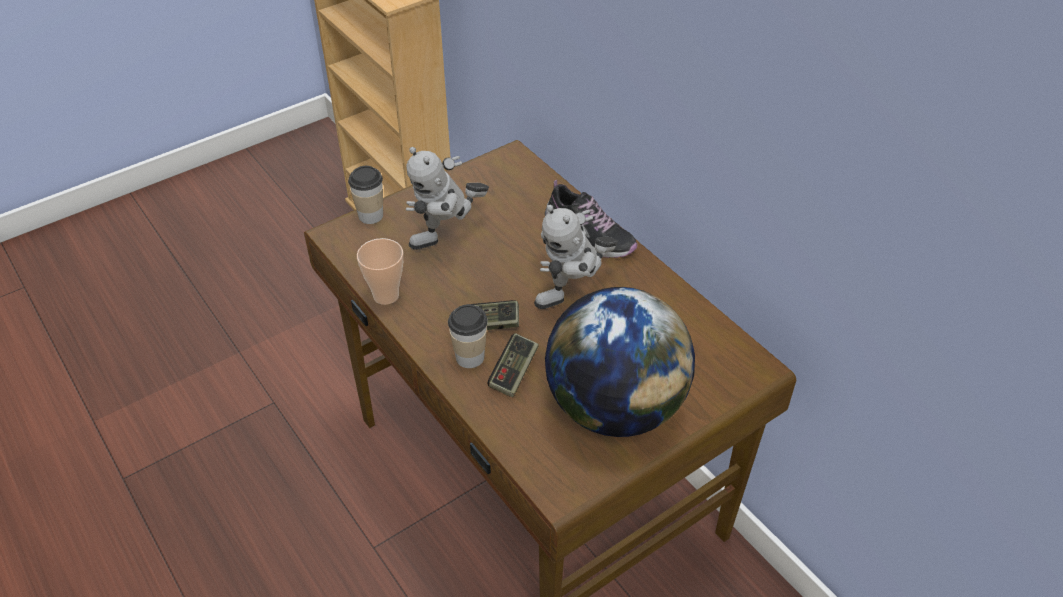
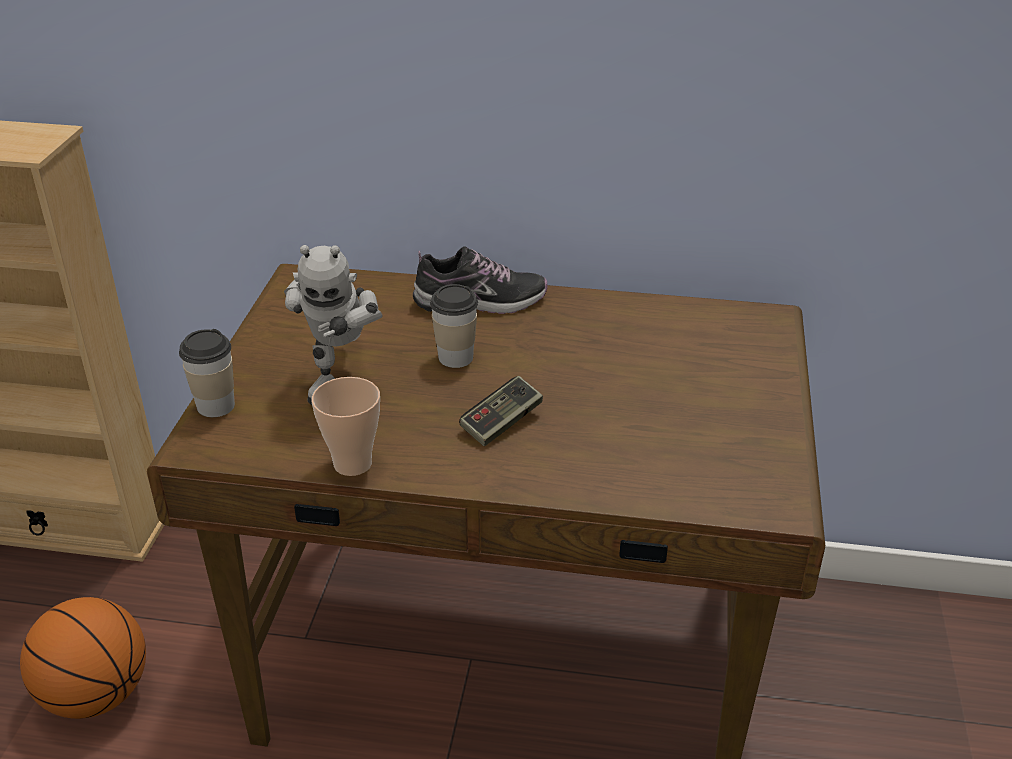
camera: 45 degrees left, 10 degrees down
cup [448,304,488,368] -> cup moved to [430,284,478,368]
game controller [487,333,539,397] -> none
toy robot [534,204,618,309] -> none
globe [545,287,695,437] -> none
none -> basketball [20,597,146,719]

